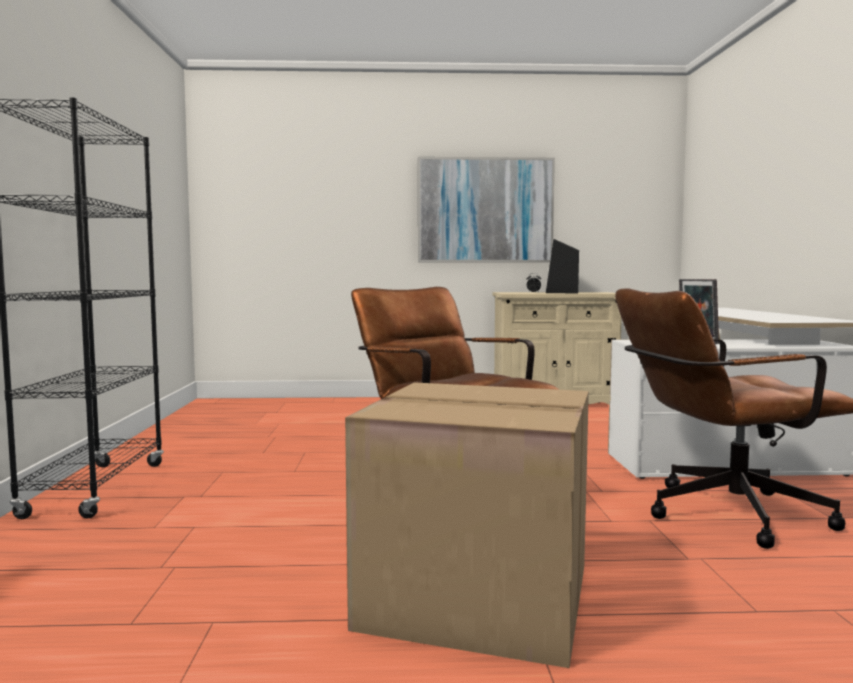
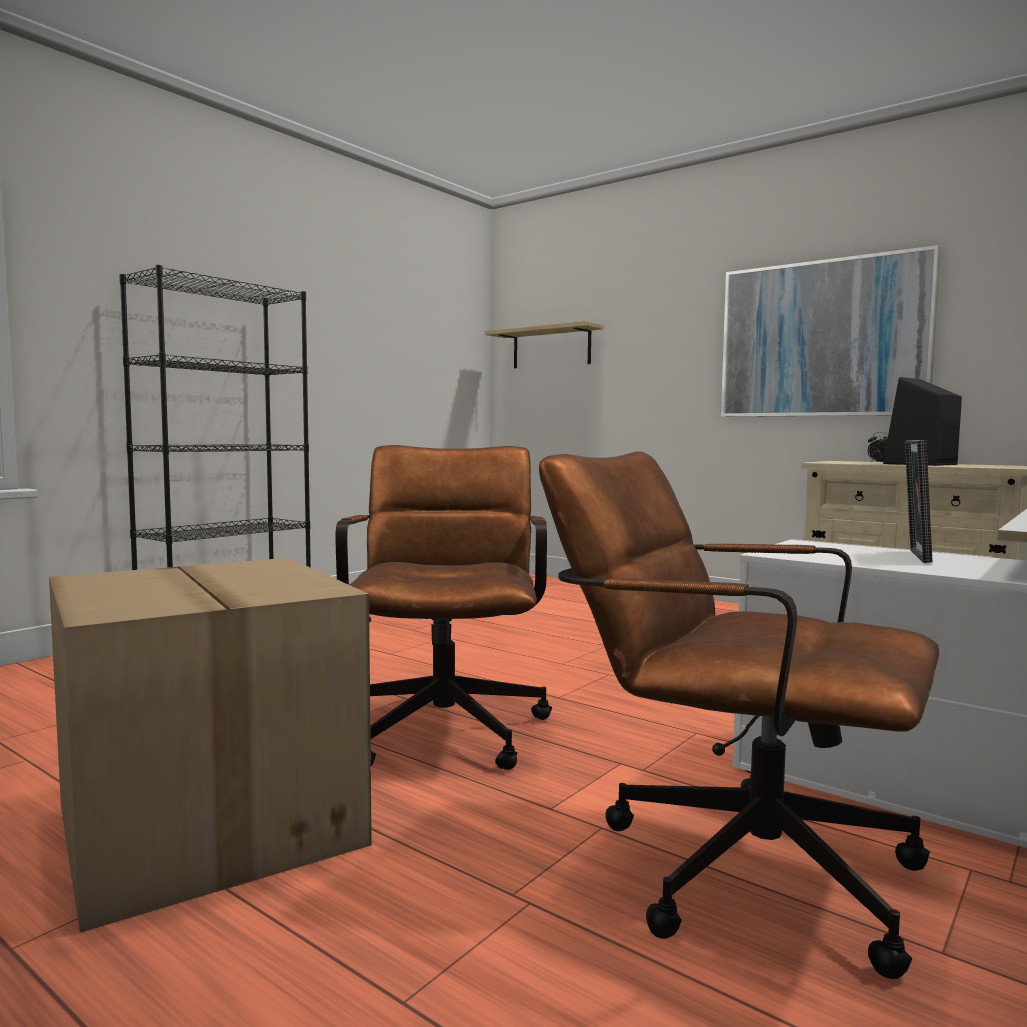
camera: 40 degrees right, 0 degrees up
none -> shelf [485,321,603,368]

